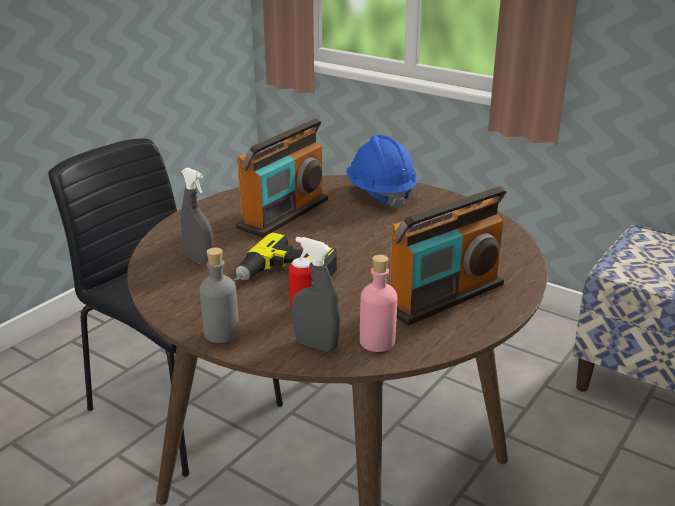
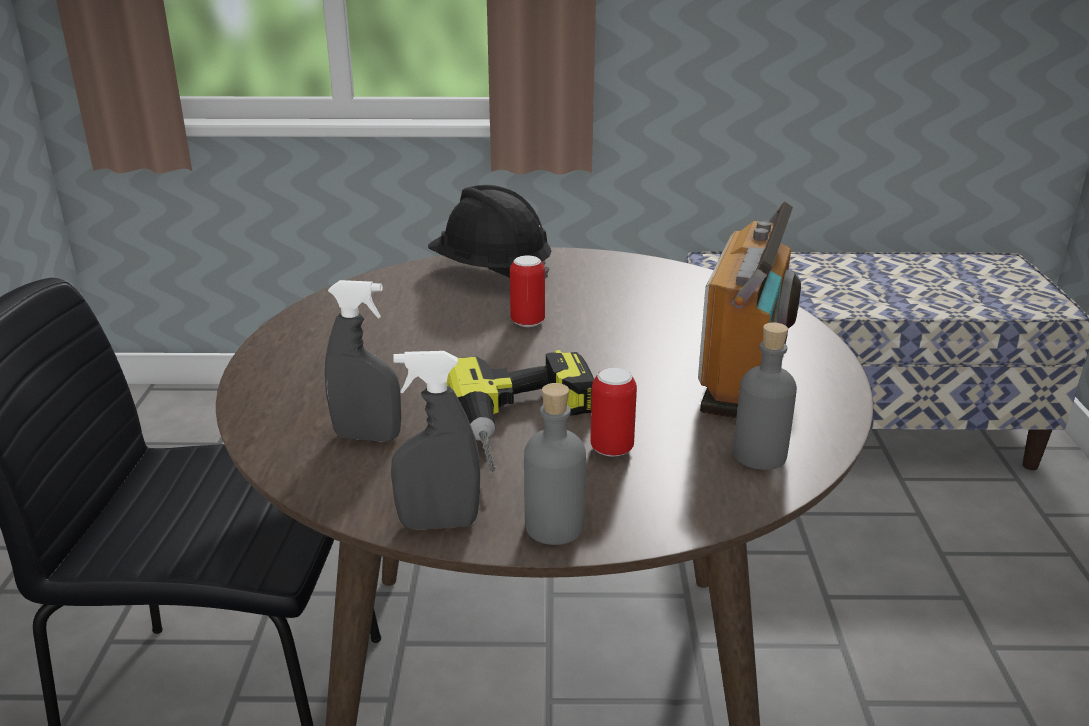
camera: 35 degrees left, 0 degrees up
radio [236,118,328,238] -> none
grey spray bottle [292,237,340,352] -> grey spray bottle moved to [391,351,480,530]
blue hard hat [347,135,417,209] -> black hard hat [428,185,551,278]
pink bottle [360,255,397,352] -> grey bottle [733,322,797,470]
none -> can [510,256,545,327]

